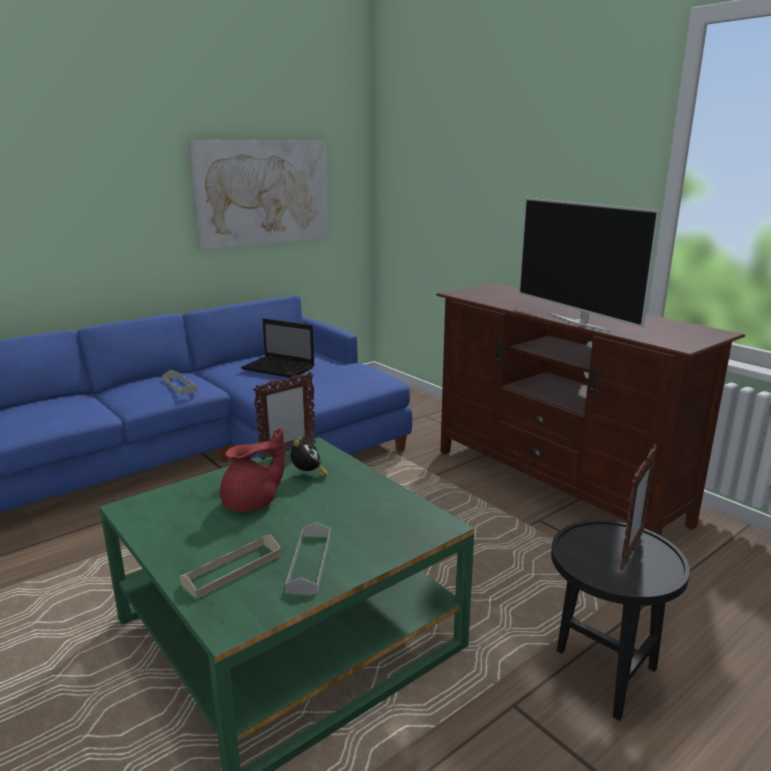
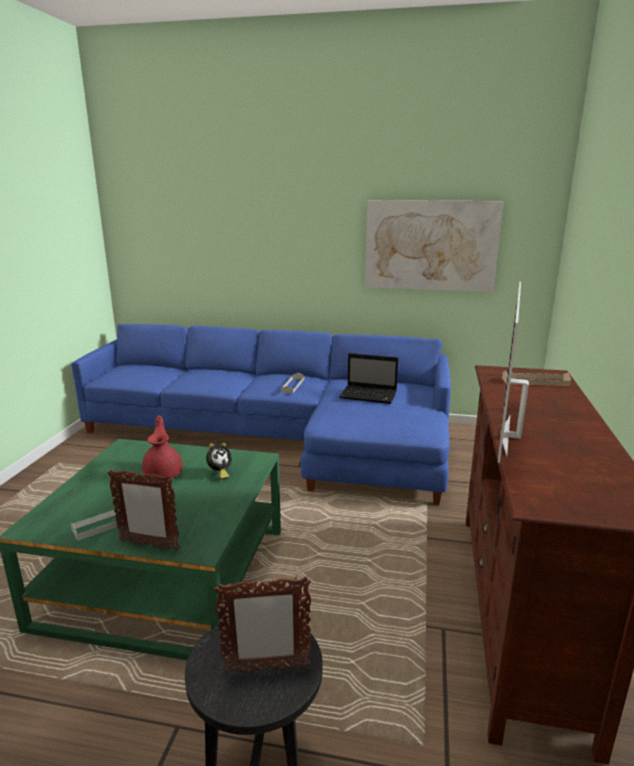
camera: 50 degrees right, 0 degrees up
beige tray [180,536,281,599] -> beige tray moved to [502,371,571,386]
red teapot [220,428,285,512] -> red teapot turned 120 degrees counterclockwise [142,416,182,481]
laptop [241,318,314,378] -> laptop turned 60 degrees counterclockwise [339,353,398,404]
picture frame [253,372,316,460] -> picture frame moved to [108,469,180,550]

